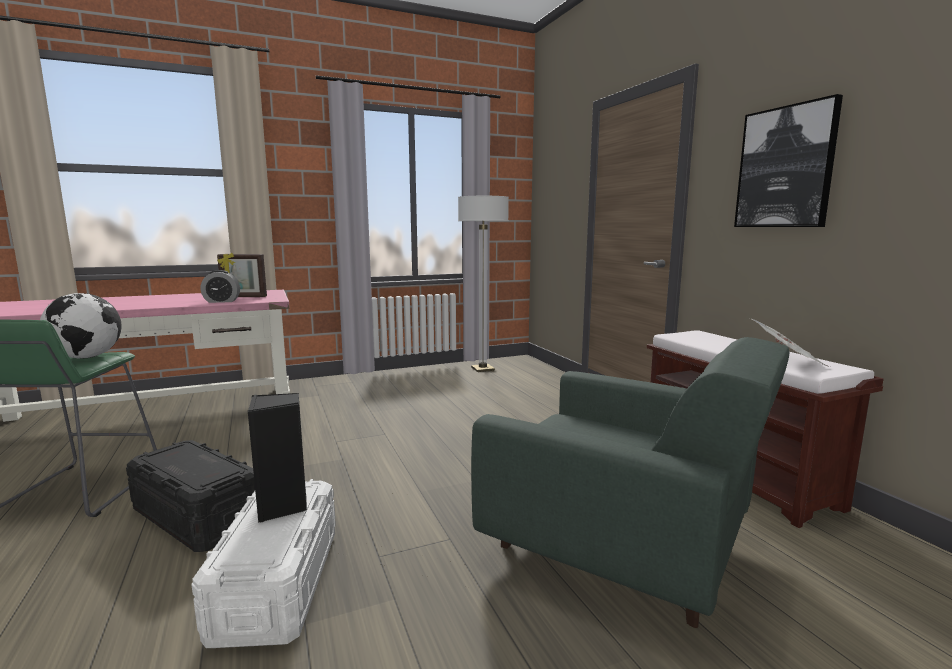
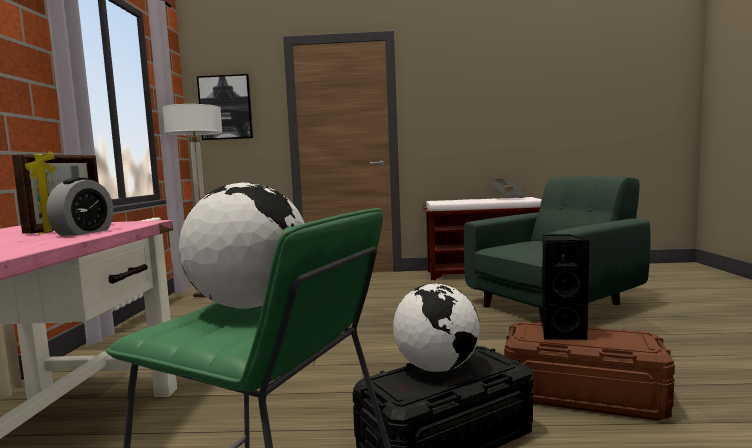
camera: 65 degrees left, 5 degrees down
white storage box [191,479,336,648] -> brown storage box [504,322,675,421]
picture [734,94,843,227] -> picture moved to [197,74,253,140]
none -> globe [393,283,480,372]

